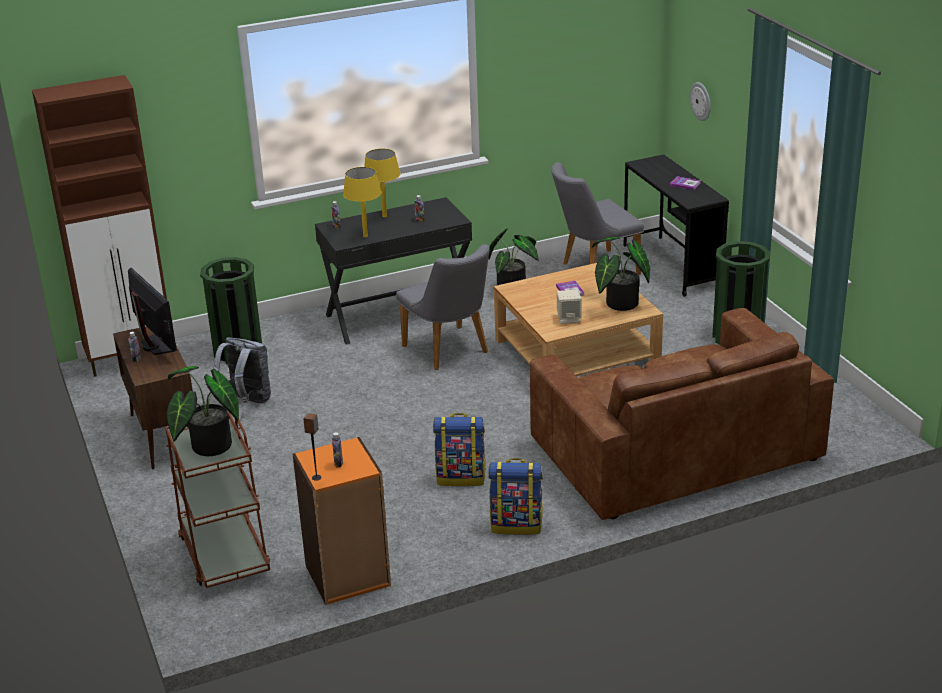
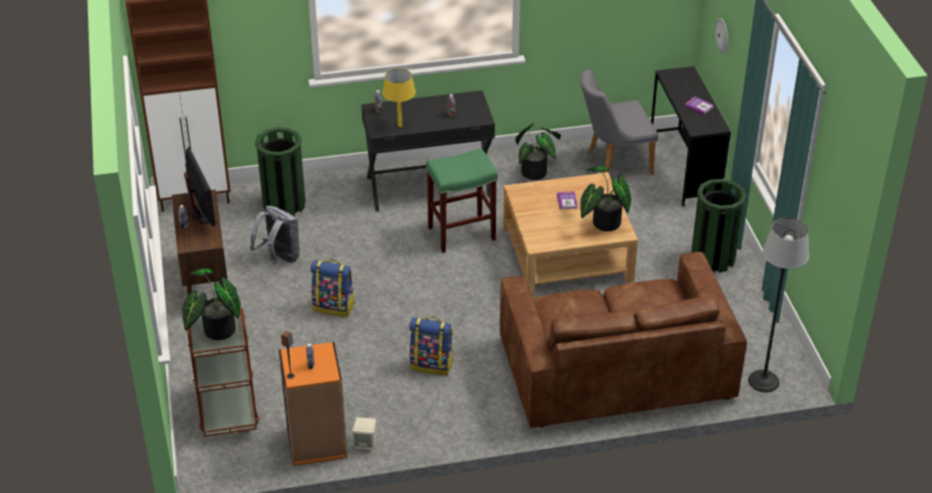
camera: 10 degrees right, 10 degrees up
yellow table lamp [364,149,400,217] -> none
grey chair [396,244,490,370] -> green stool [426,148,498,253]
backpack [488,458,543,535] -> backpack moved to [310,259,355,317]
beige speaker [557,290,582,324] -> beige speaker moved to [352,417,377,450]
none -> floor lamp [748,218,809,392]

